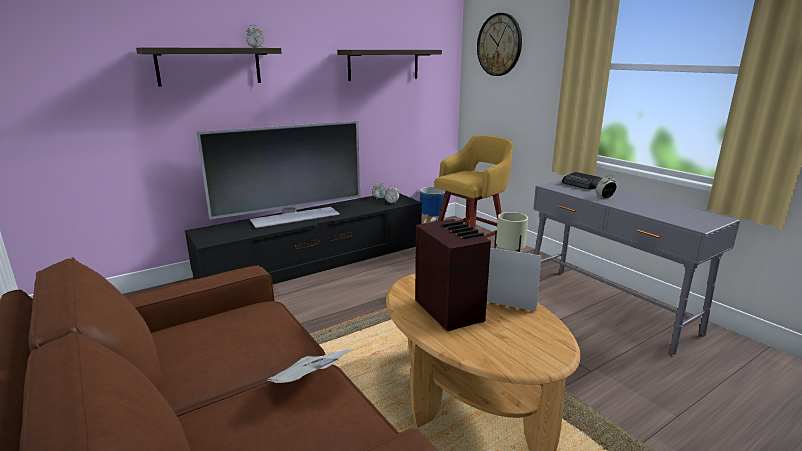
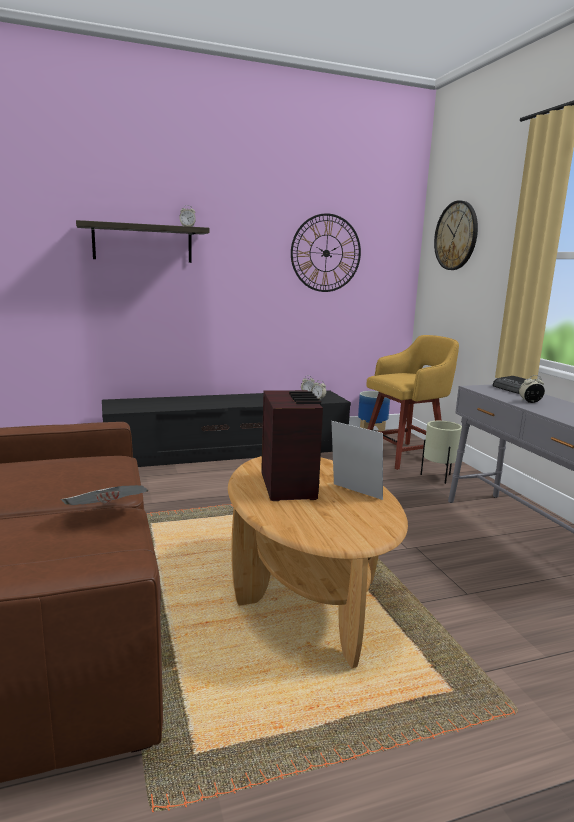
camera: 15 degrees right, 5 degrees down
television [197,120,360,228] -> none
shelf [337,50,442,81] -> wall clock [291,213,361,292]

